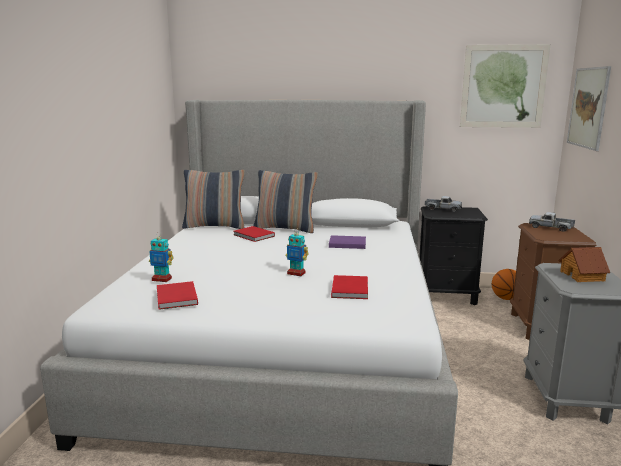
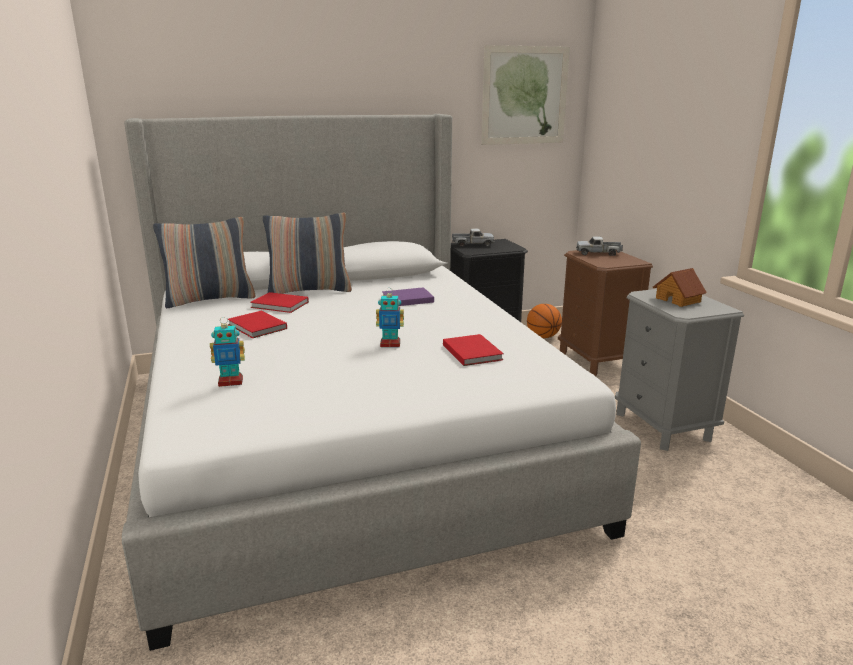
camera: 25 degrees left, 5 degrees up
red book [157,281,198,310] -> red book moved to [227,311,287,338]
picture [567,66,611,151] -> none

